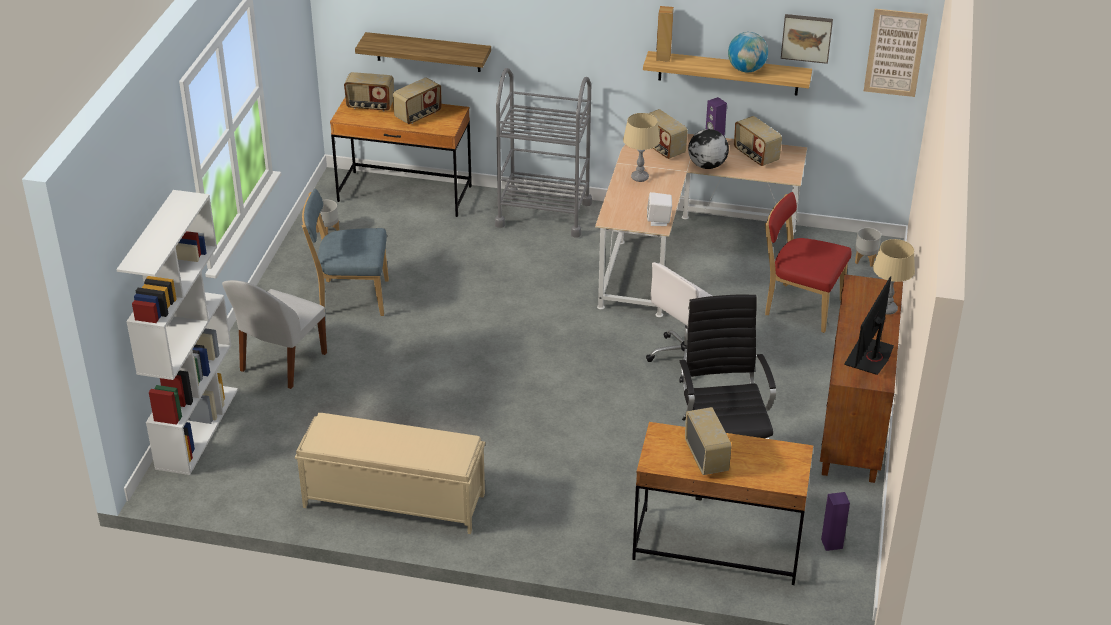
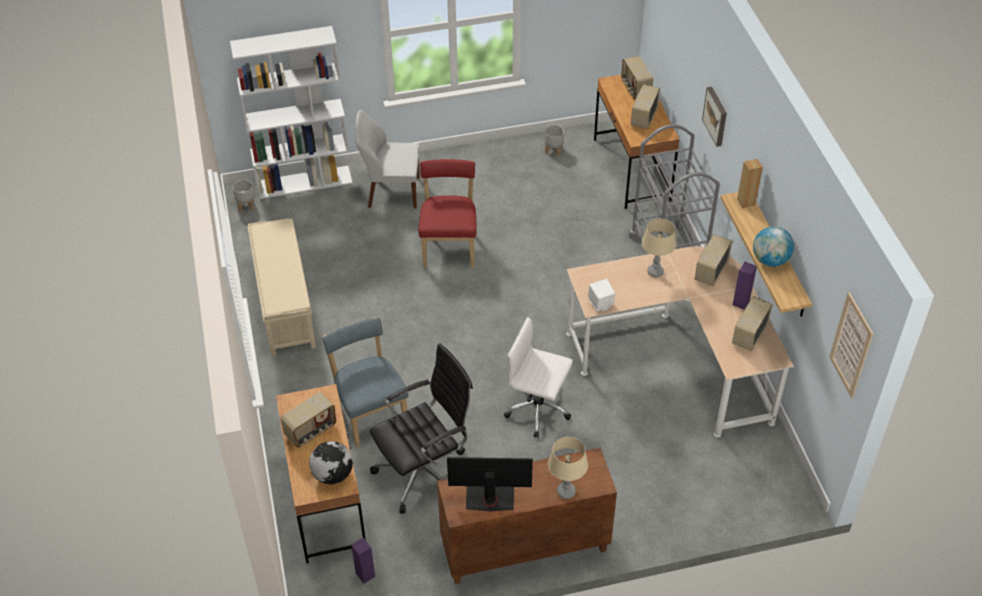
camera: 65 degrees right, 10 degrees up
blue chair [302,189,389,316] -> blue chair moved to [323,317,408,447]
shelf [355,32,491,72] -> none
radio [393,77,442,124] -> radio turned 90 degrees clockwise [631,84,660,129]
globe [688,129,729,169] -> globe moved to [309,441,353,484]
red chair [765,192,851,333] -> red chair moved to [418,159,477,268]
picture [781,14,833,64] -> picture moved to [702,86,727,147]
grey planter [855,227,881,267] -> grey planter moved to [233,180,254,211]

